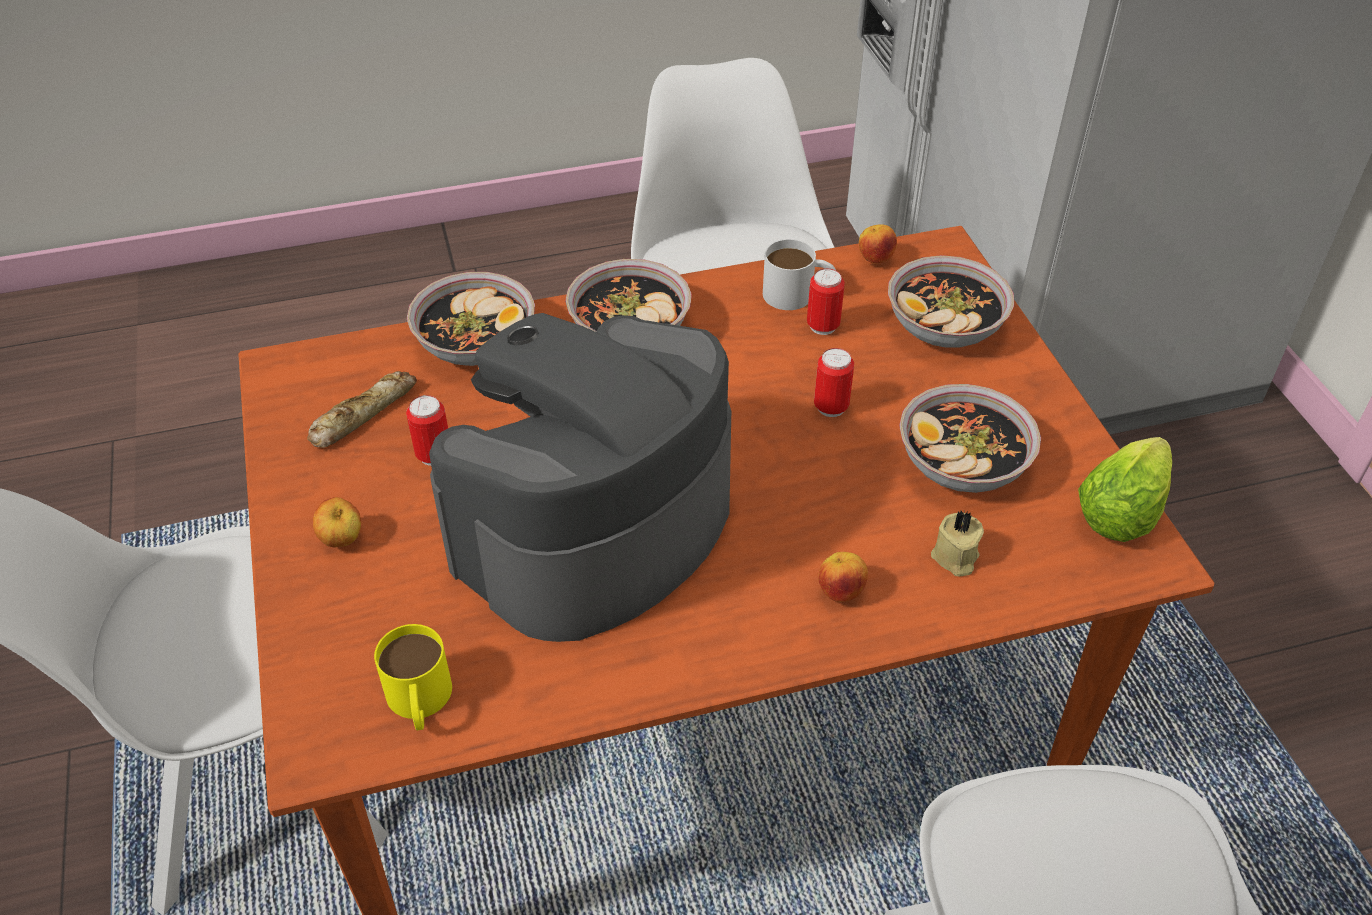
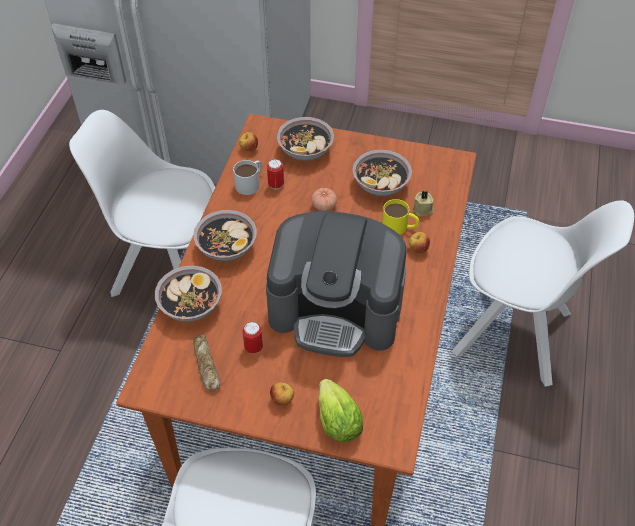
camera: 60 degrees left, 5 degrees up
yellow mug [374,624,452,730] -> yellow mug moved to [382,199,419,235]
coffee machine [429,313,731,642] -> coffee machine turned 60 degrees counterclockwise [266,211,407,357]
can [814,348,854,417] -> tomato [311,188,337,211]
lettuce [1078,437,1172,542] -> lettuce moved to [318,379,363,442]

